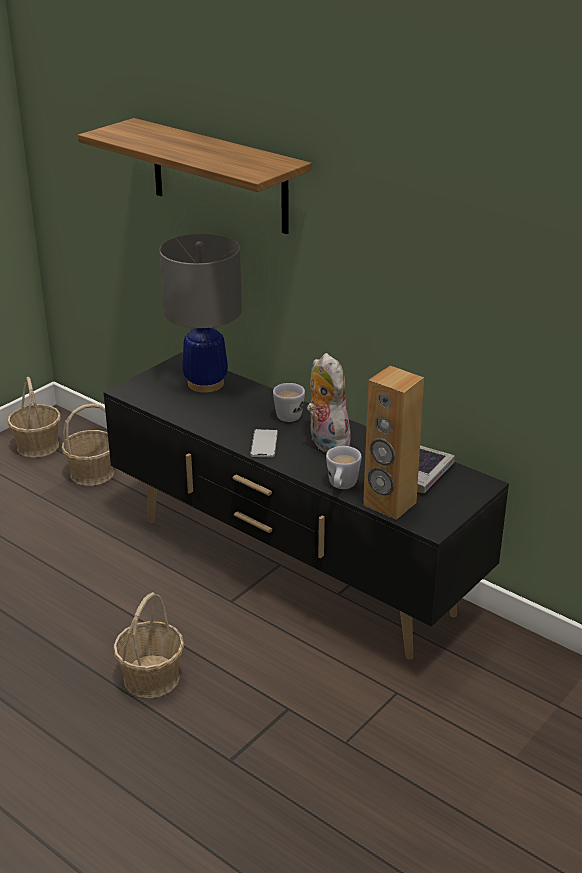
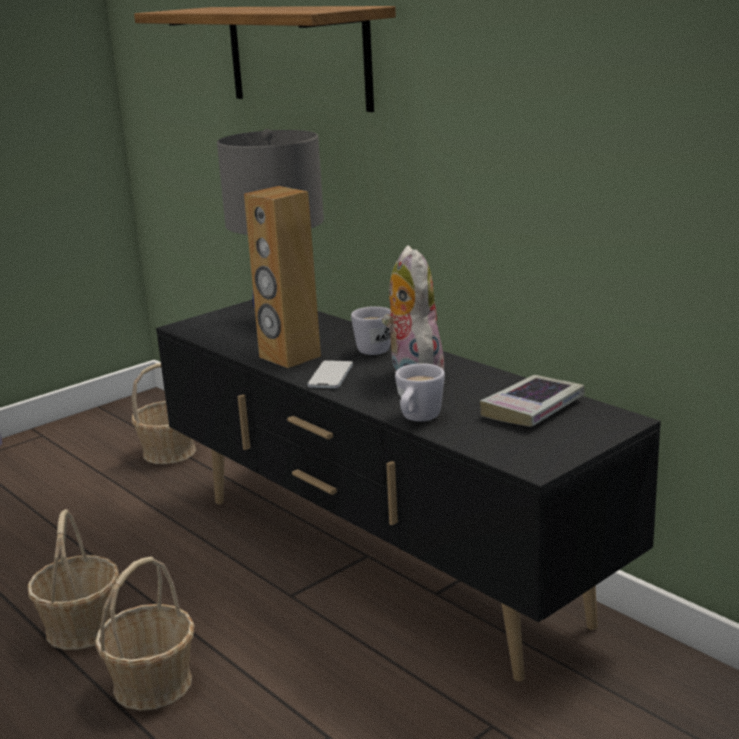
camera: 10 degrees right, 10 degrees down
basket [7,377,61,458] -> basket moved to [28,509,120,650]
brown speaker [363,366,424,520] -> brown speaker moved to [244,186,321,368]

